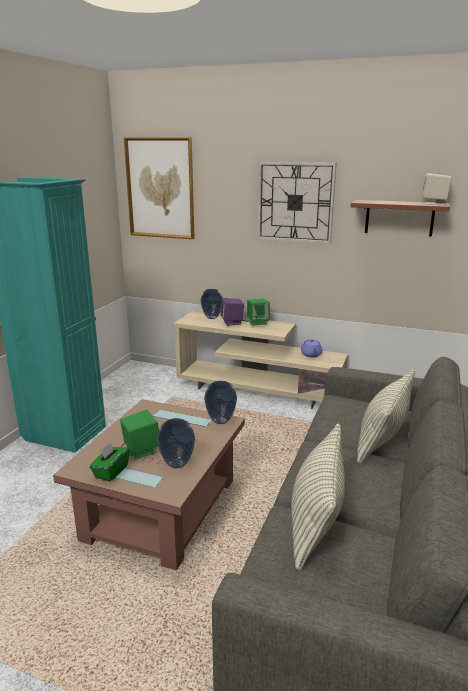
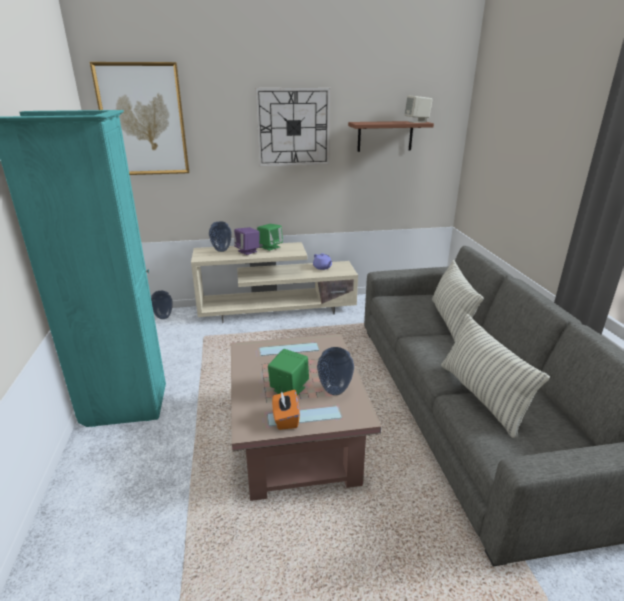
camera: 30 degrees left, 5 degrees up
green tissue box [90,442,130,481] -> orange tissue box [272,390,300,430]
vase [204,381,237,424] -> vase moved to [151,291,173,319]

